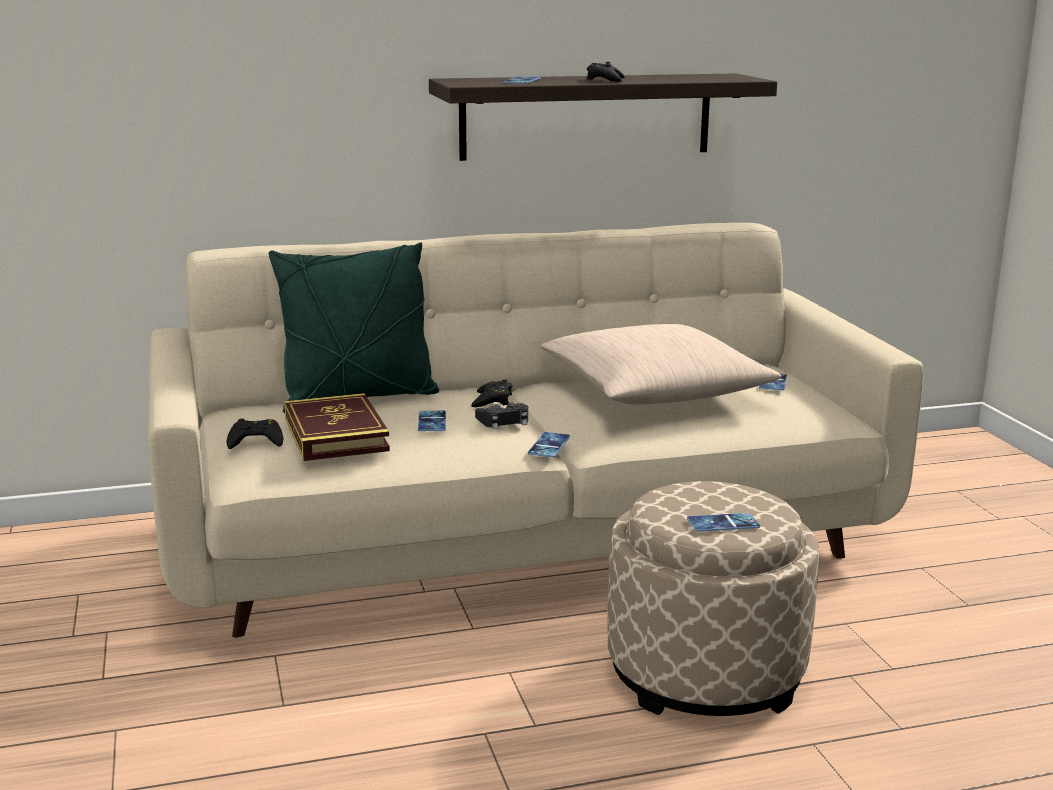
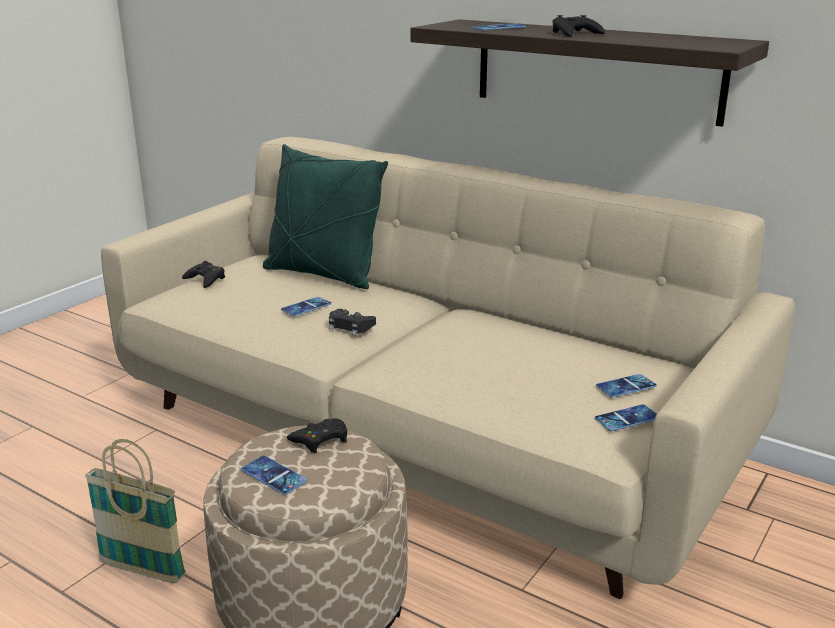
camera: 50 degrees right, 5 degrees up
book [284,393,390,461] -> none
black game controller [471,379,512,407] -> black game controller moved to [287,418,347,453]
phone [528,432,570,457] -> phone moved to [595,404,657,431]
beige pillow [541,324,782,405] -> none
none -> basket [85,439,186,583]

